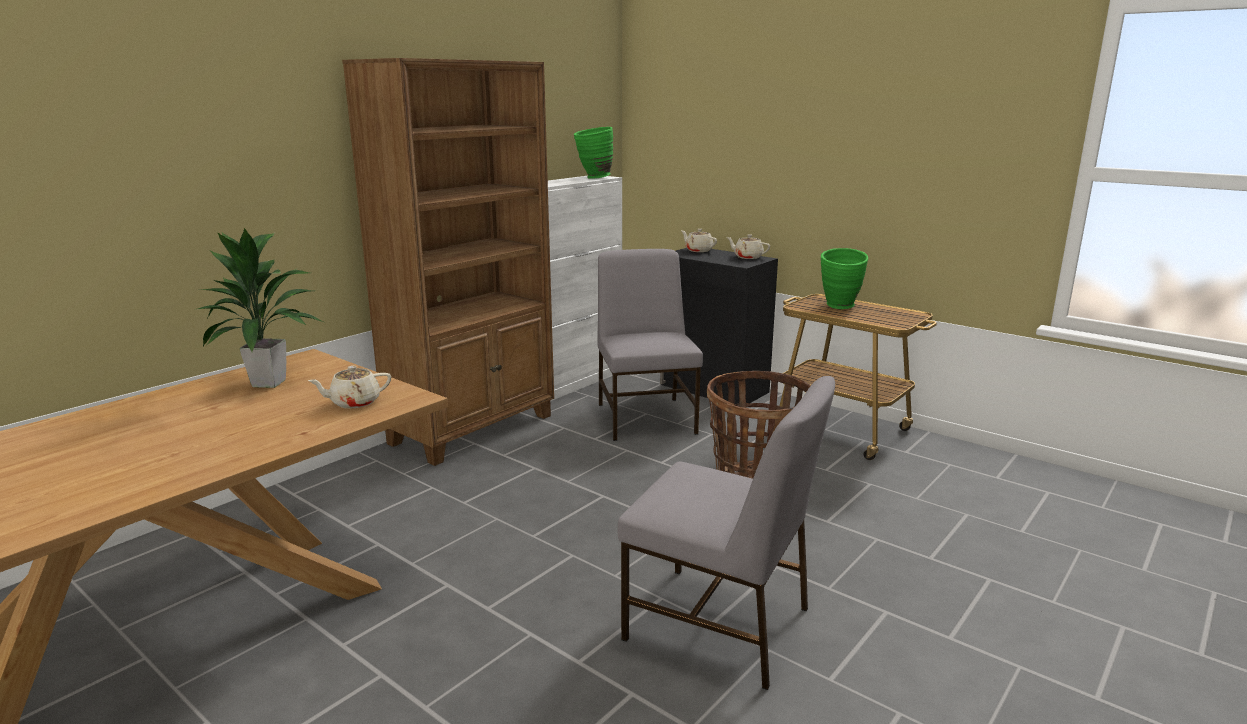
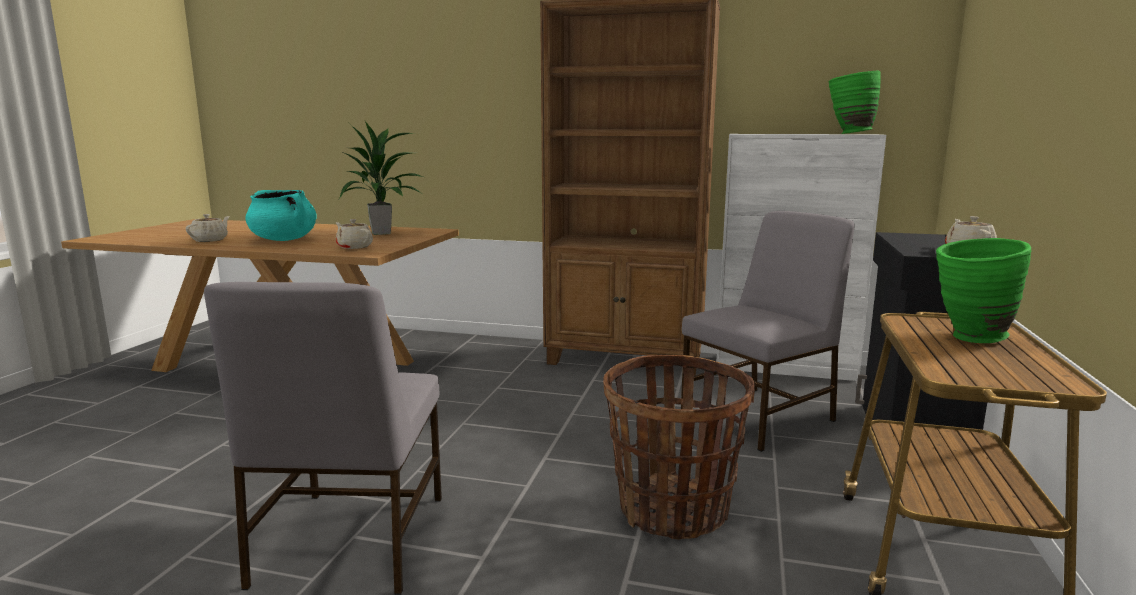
camera: 65 degrees right, 5 degrees down
beige teapot [682,229,717,252] -> beige teapot moved to [186,214,230,242]
none -> turquoise cooking pot [245,190,317,241]

